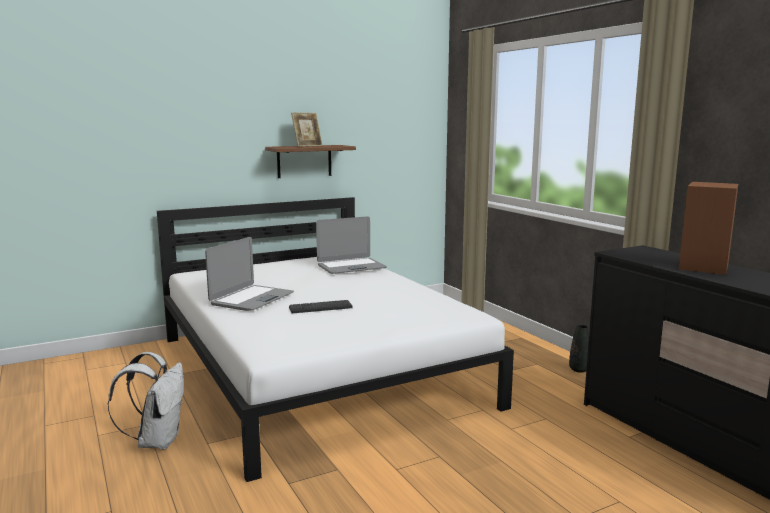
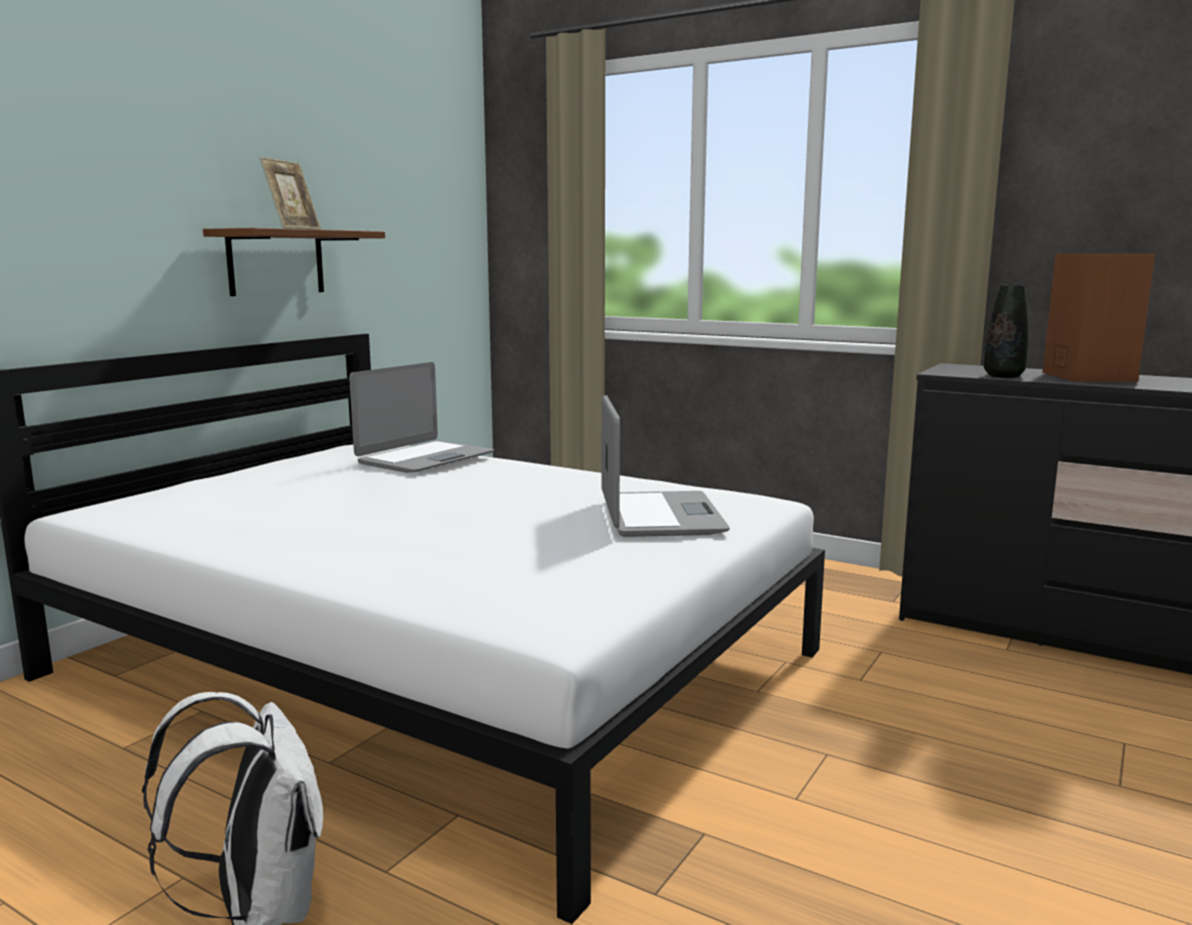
camera: 30 degrees left, 0 degrees up
laptop [205,237,294,311] -> laptop moved to [602,395,730,537]
keyboard [289,300,353,313] -> none
black vase [569,325,589,373] -> black vase moved to [984,285,1028,378]

